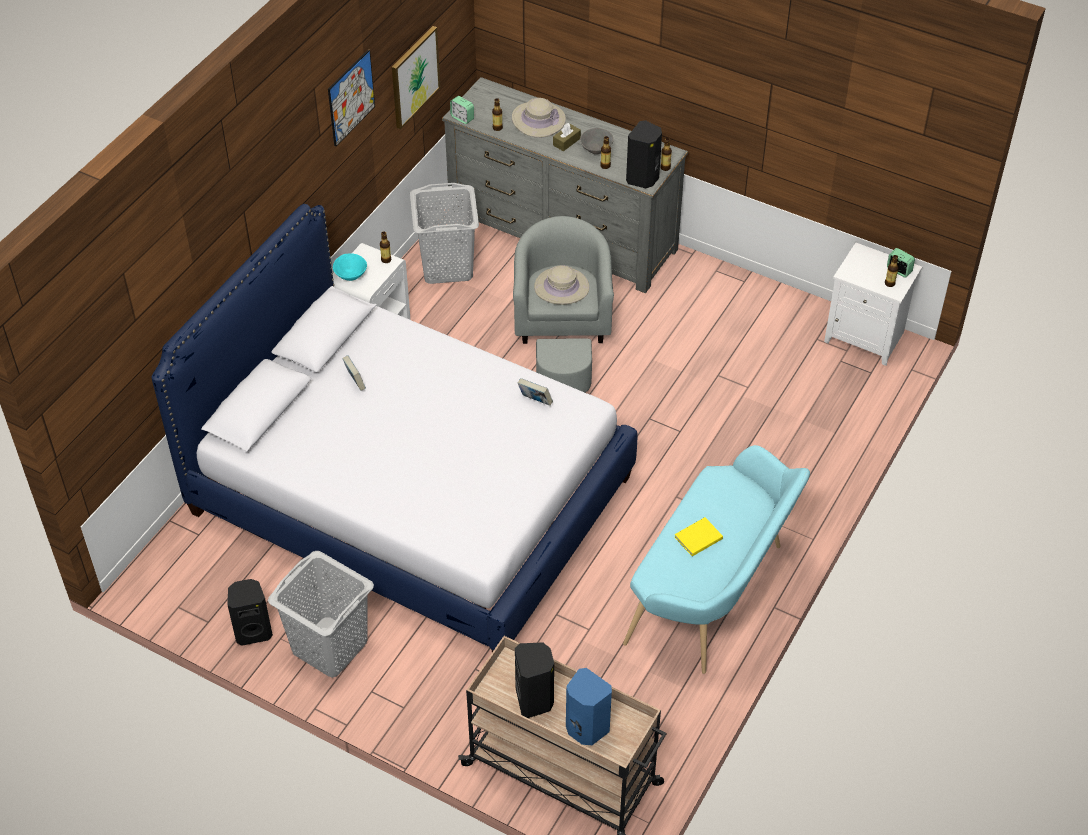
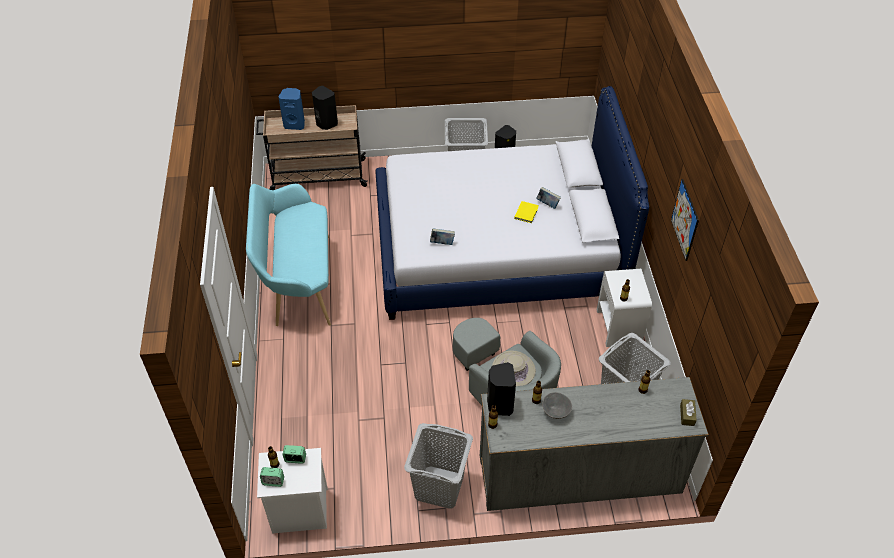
camera: 145 degrees right, 0 degrees up
turquoise bowl [333,253,367,281] -> none
picture [392,26,440,129] -> none
alarm clock [450,96,474,124] -> alarm clock moved to [282,445,306,464]
beige hat [512,98,566,138] -> none
brown tissue box [553,123,581,151] -> brown tissue box moved to [680,399,697,426]
yellow book [675,517,723,556] -> yellow book moved to [514,201,539,223]
none -> grey laundry basket [404,423,473,509]

